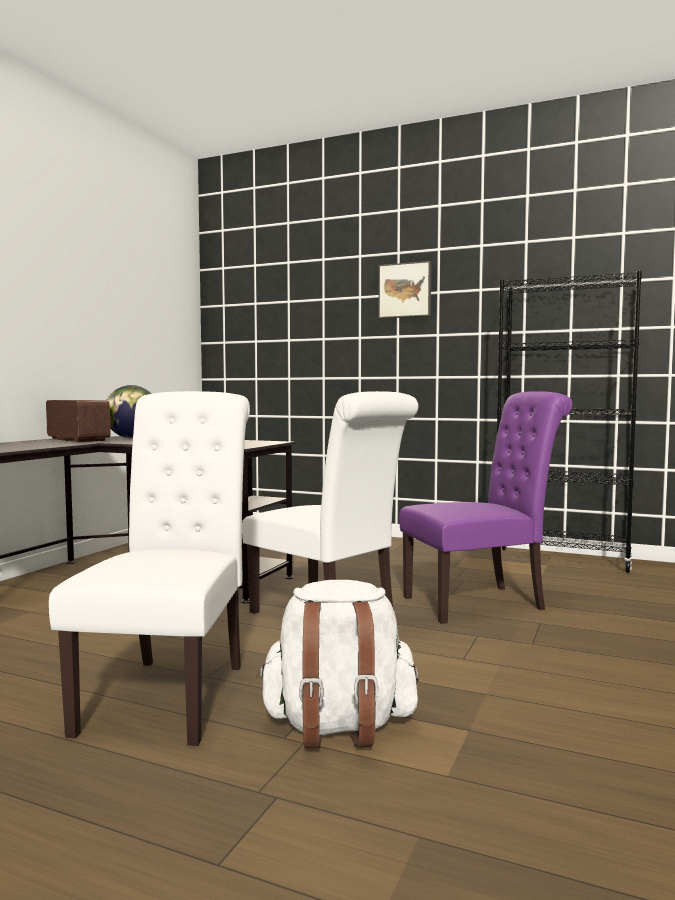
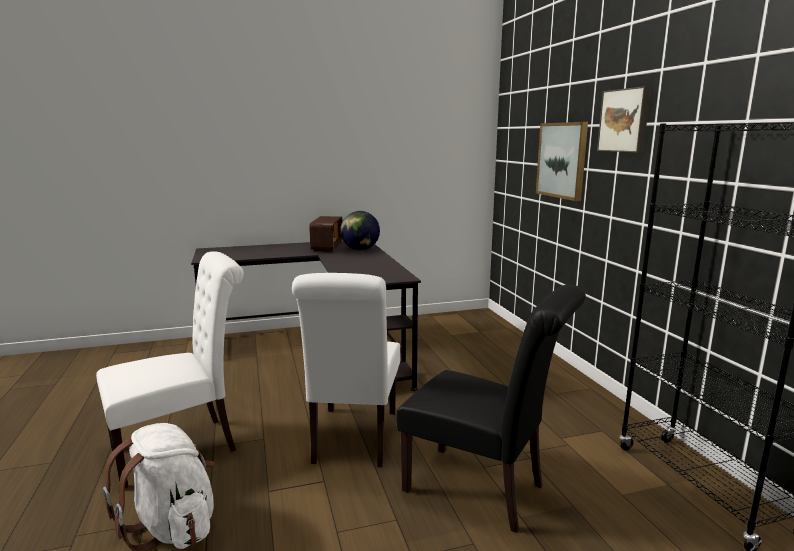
camera: 50 degrees right, 10 degrees up
purple chair [399,391,573,624] -> black chair [396,285,586,533]
none -> picture [536,122,588,201]

